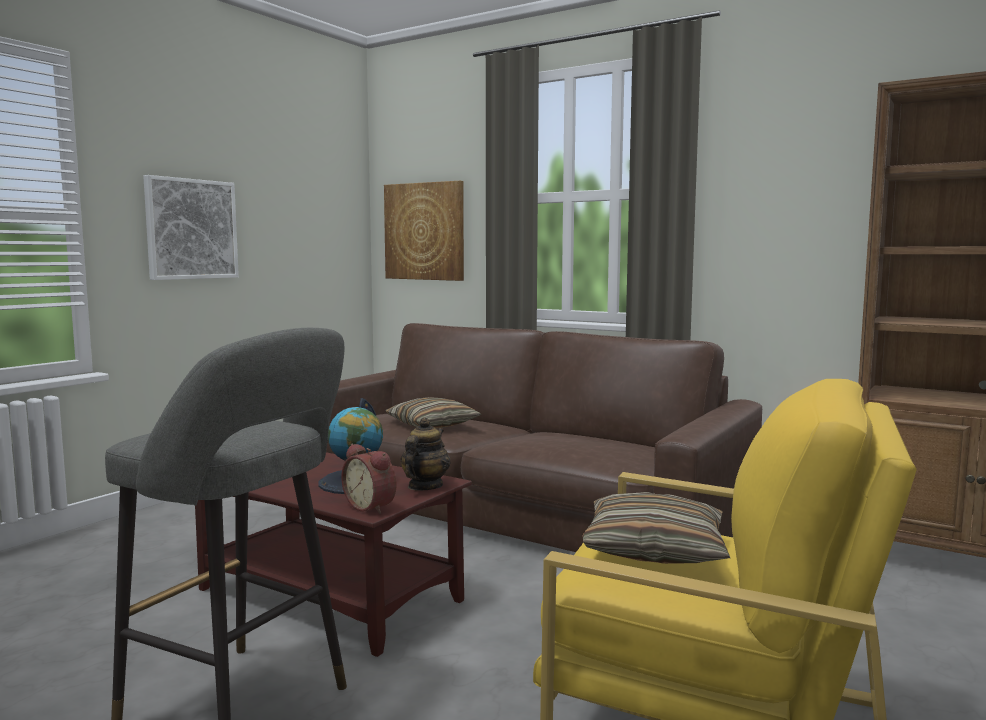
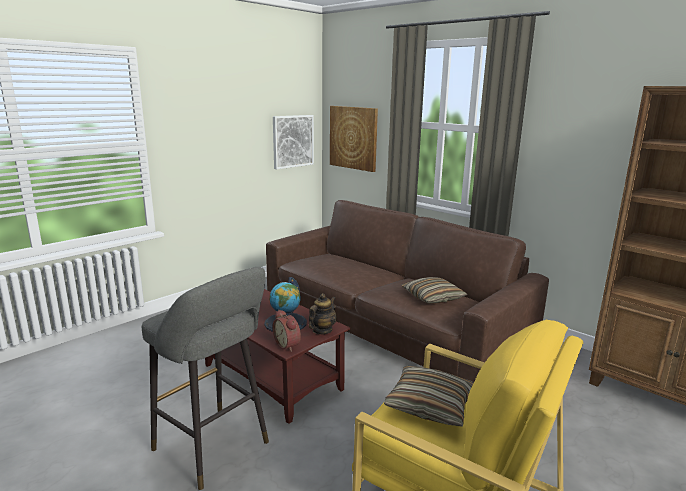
camera: 10 degrees right, 10 degrees up
picture [143,175,239,280] -> picture moved to [273,115,314,169]
pillow [385,397,482,428] -> pillow moved to [401,277,468,304]

